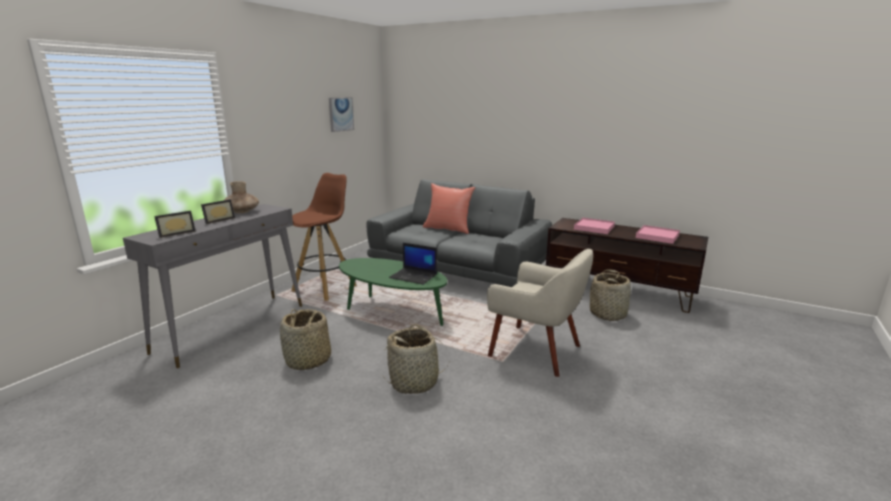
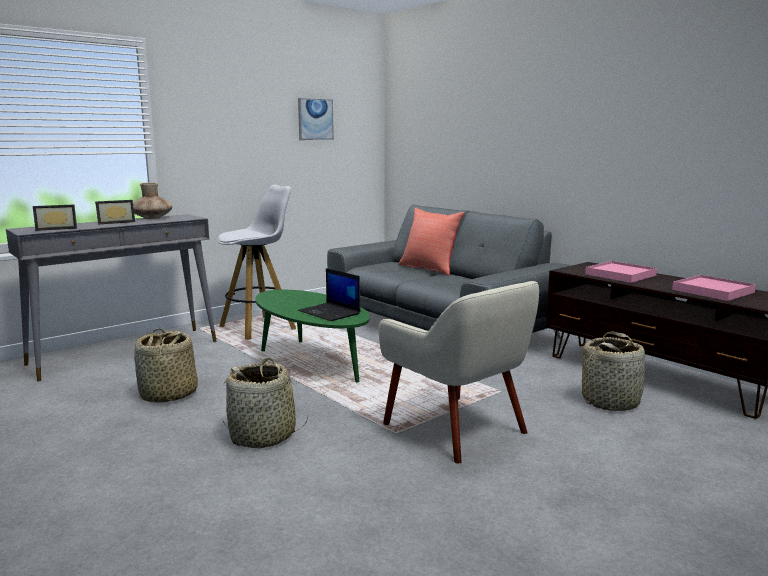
camera: 20 degrees right, 5 degrees down
brown stool [291,173,357,301] -> white stool [218,185,296,340]

